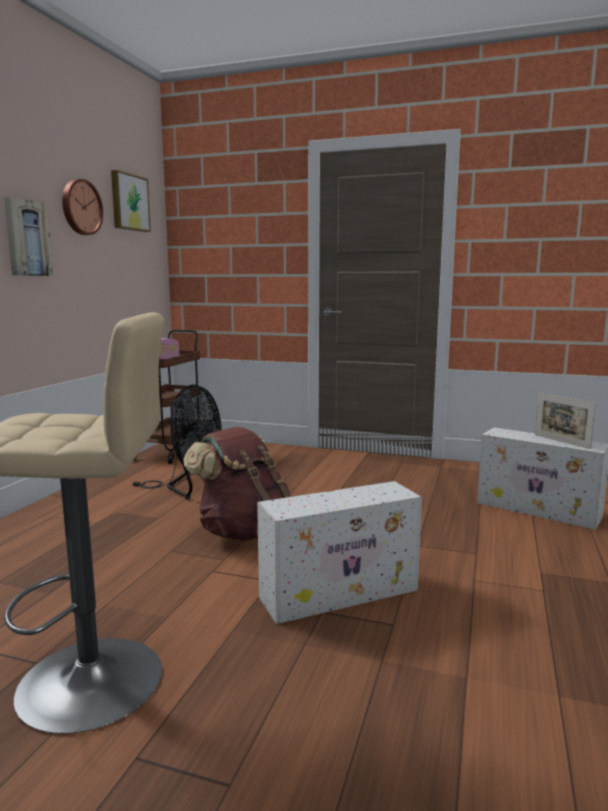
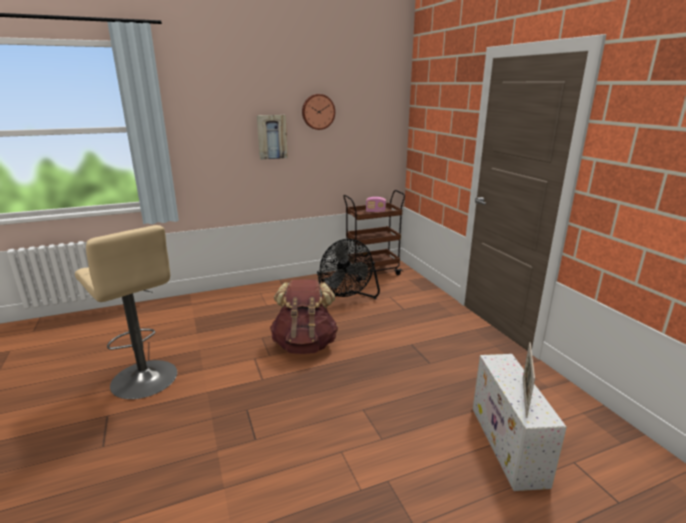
camera: 50 degrees right, 10 degrees up
picture [111,170,151,232] -> none
white storage box [257,481,422,624] -> none

